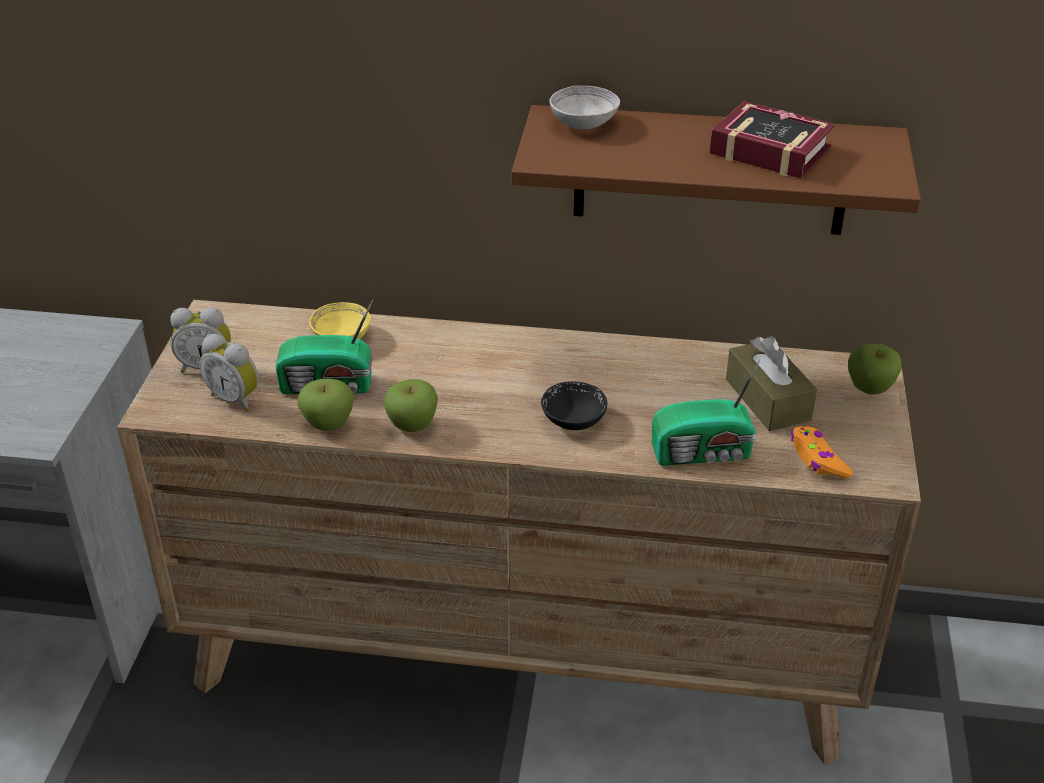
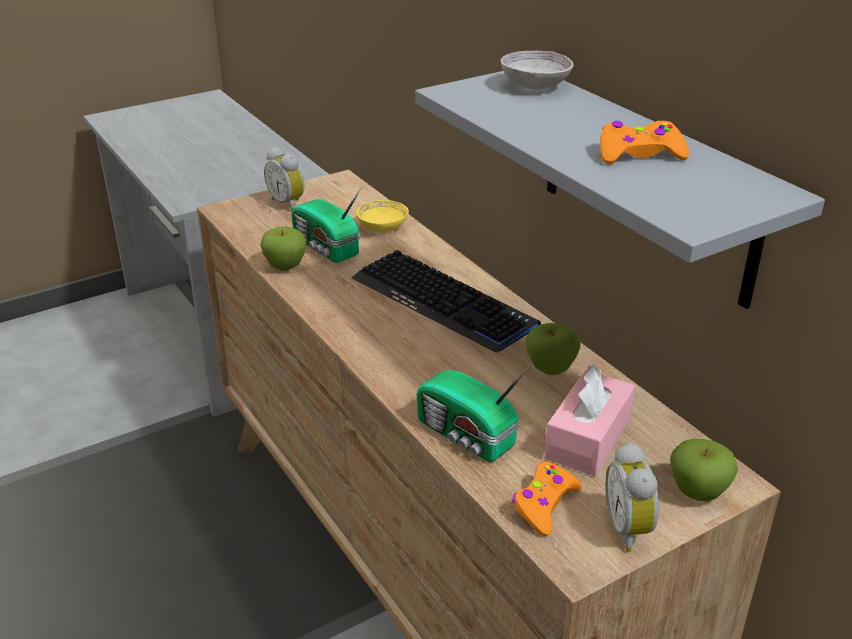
camera: 50 degrees right, 5 degrees down
alarm clock [199,334,259,412] -> alarm clock moved to [605,442,659,552]
apple [383,379,438,432] -> apple moved to [525,323,581,375]
brown shelf [511,105,921,235] -> grey shelf [415,71,825,309]
black bowl [541,381,607,430] -> none
book [710,101,835,179] -> orange game controller [600,121,689,164]
brown tissue box [726,336,817,431] -> pink tissue box [544,364,635,476]
none -> keyboard [352,250,541,353]

